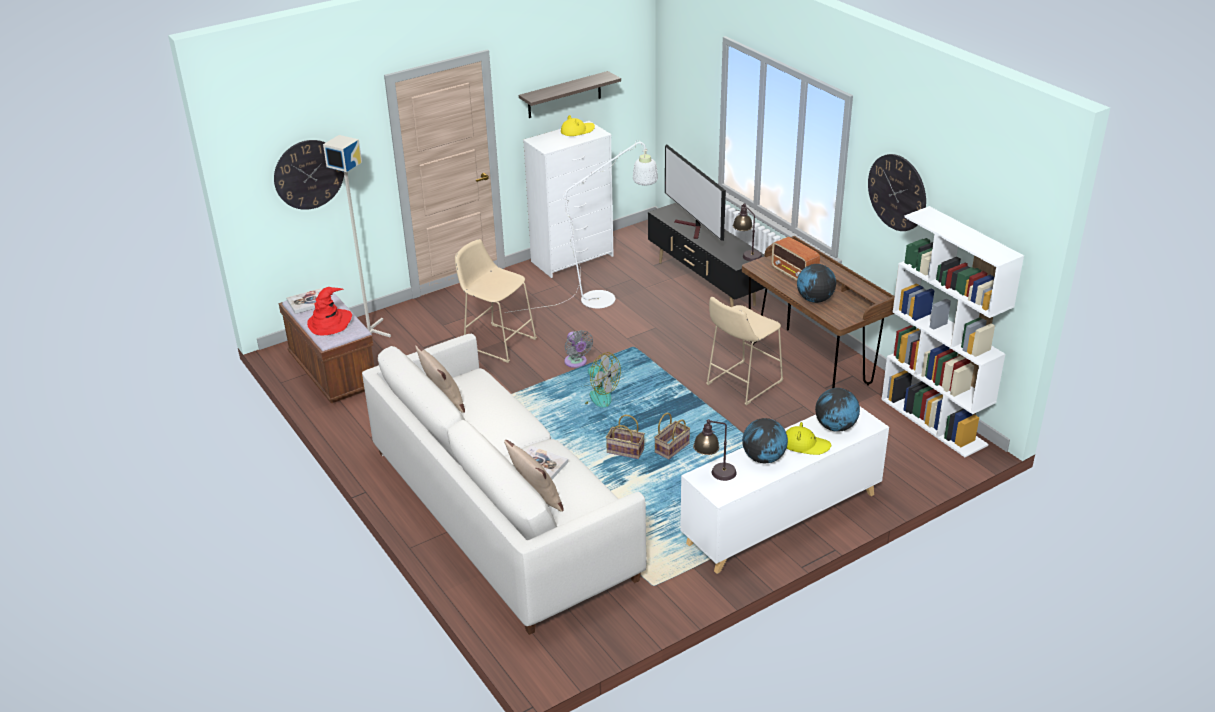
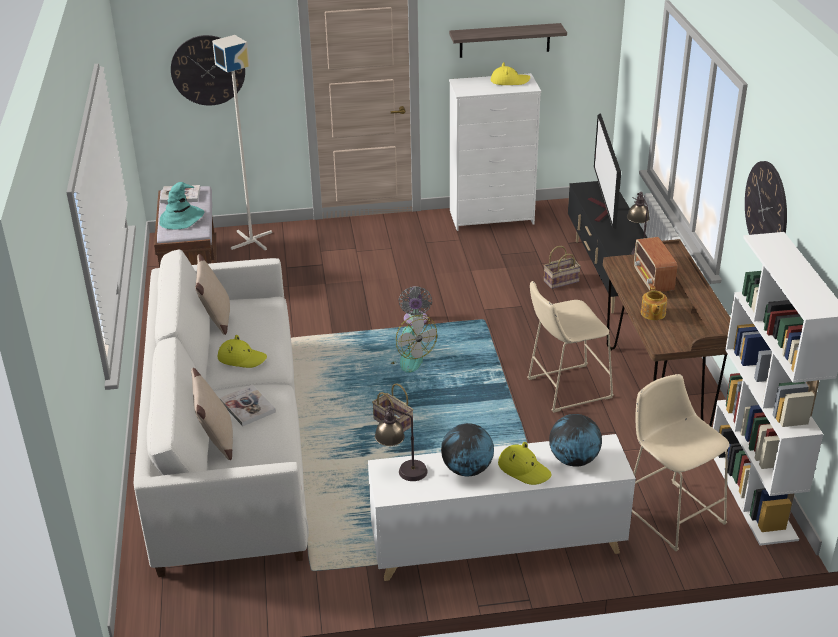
camera: 25 degrees right, 0 degrees up
red hat [307,287,352,335] -> turquoise hat [159,182,204,229]
beige stool [455,239,537,363] -> beige stool moved to [632,374,730,551]
white floor lamp [505,140,658,313] -> none
basket [654,413,690,459] -> basket moved to [544,246,581,289]
globe [797,264,836,303] -> teapot [641,286,667,320]
none -> yellow hat [218,335,267,368]

